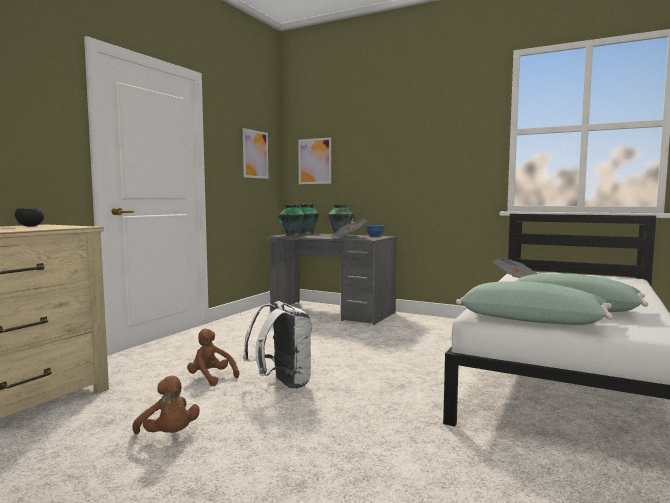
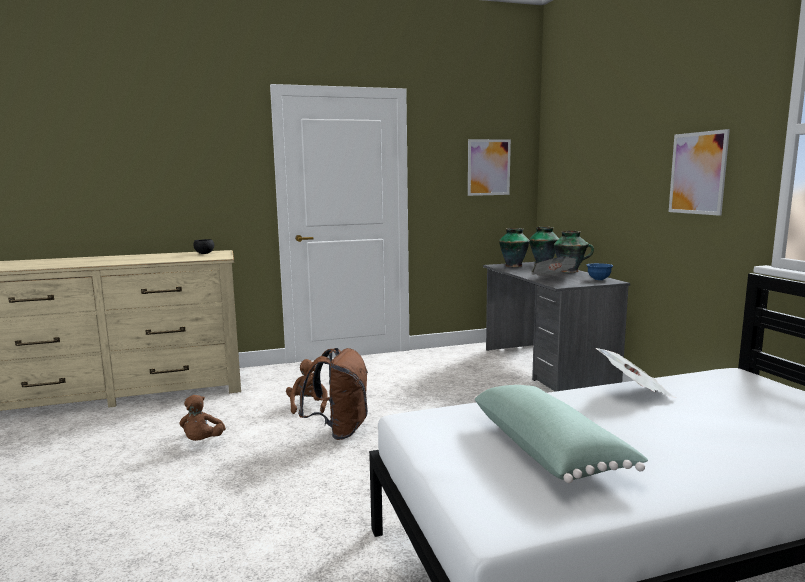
camera: 45 degrees right, 5 degrees up
white backpack [243,301,312,389] -> brown backpack [298,348,368,440]
picture [298,137,331,184] -> picture moved to [669,129,730,216]
green pillow [456,281,613,325] -> none

